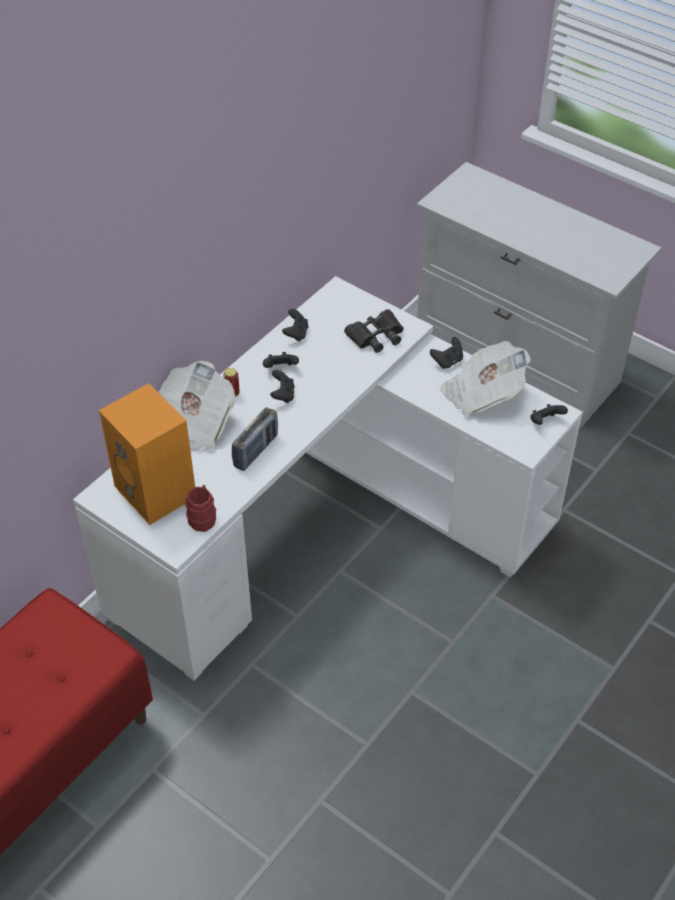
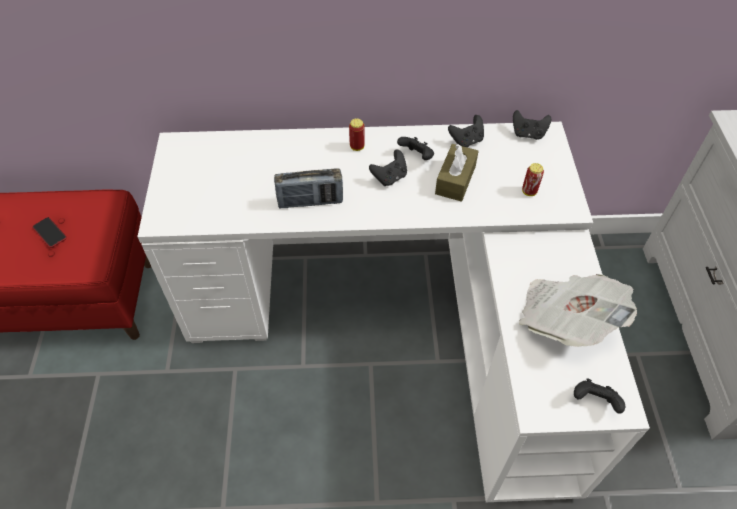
camera: 50 degrees right, 5 degrees up
orange speaker [99,383,195,525] -> none
newspaper [158,361,235,451] -> none
red mug [185,485,216,532] -> none
black binoculars [344,309,404,353] -> can [522,163,544,196]
black game controller [430,337,463,369] -> black game controller moved to [513,110,551,140]
none -> phone [32,217,67,248]
none -> brown tissue box [435,144,478,202]

